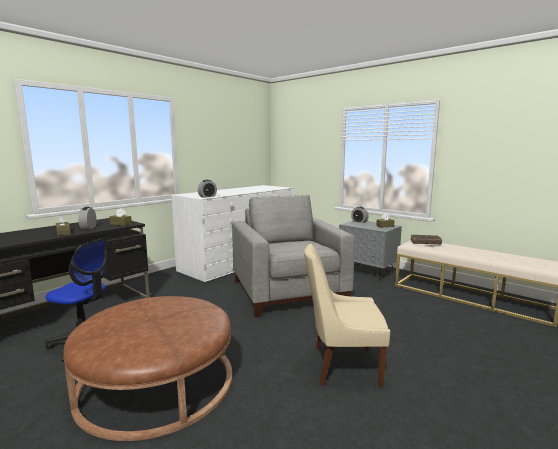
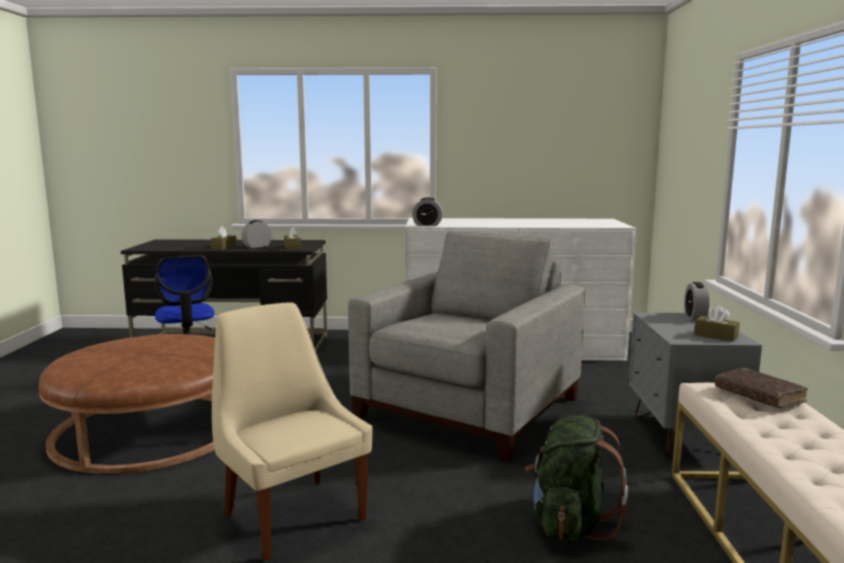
camera: 50 degrees right, 0 degrees up
none -> green backpack [525,416,628,541]

